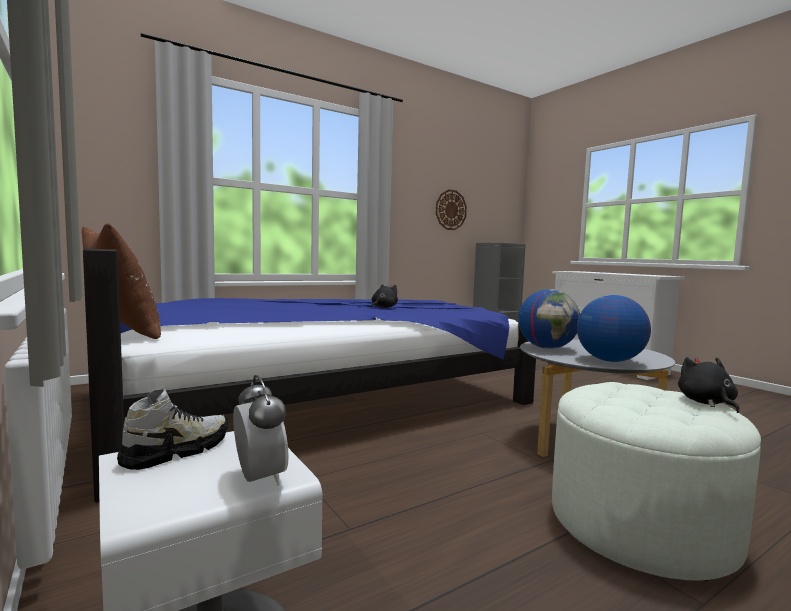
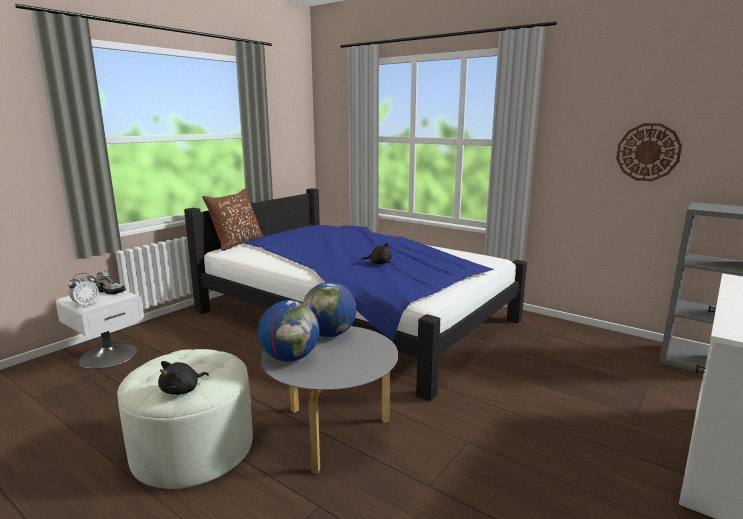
camera: 70 degrees right, 10 degrees up
black plush toy [678,357,739,413] -> black plush toy turned 150 degrees clockwise [158,361,209,395]

